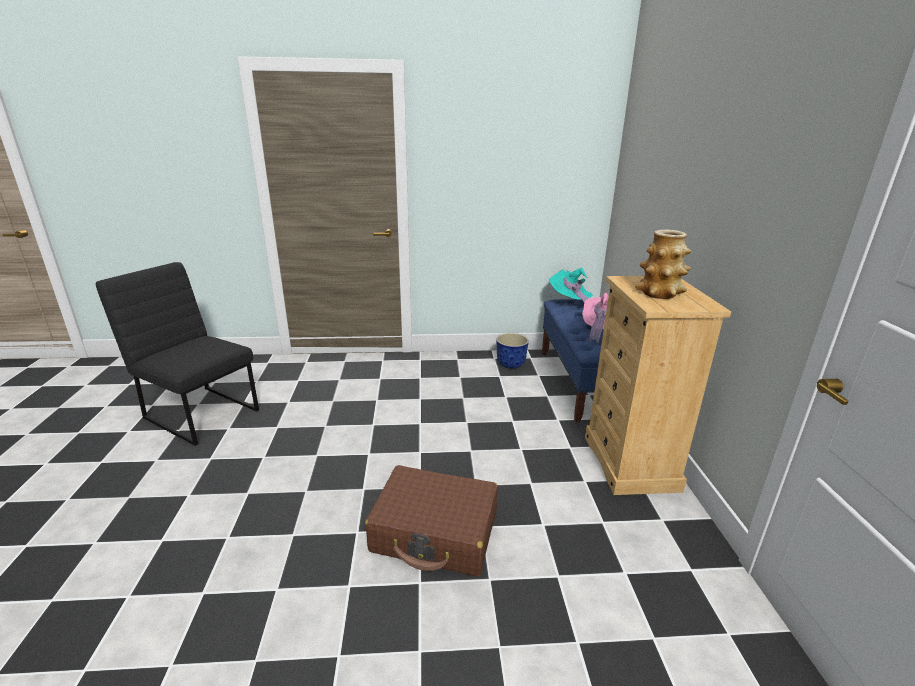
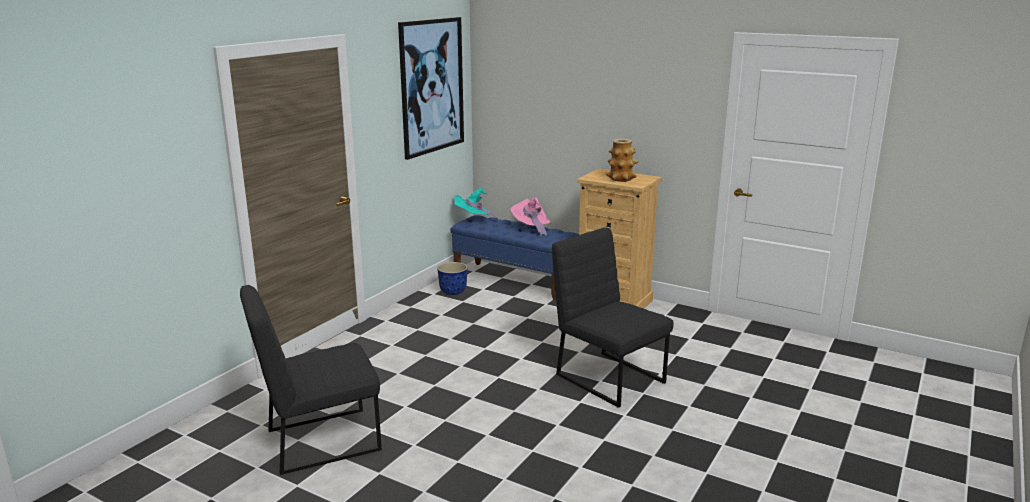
camera: 55 degrees left, 5 degrees down
brown suitcase [365,465,498,577] -> black chair [552,227,674,408]
none -> picture [398,17,464,160]

